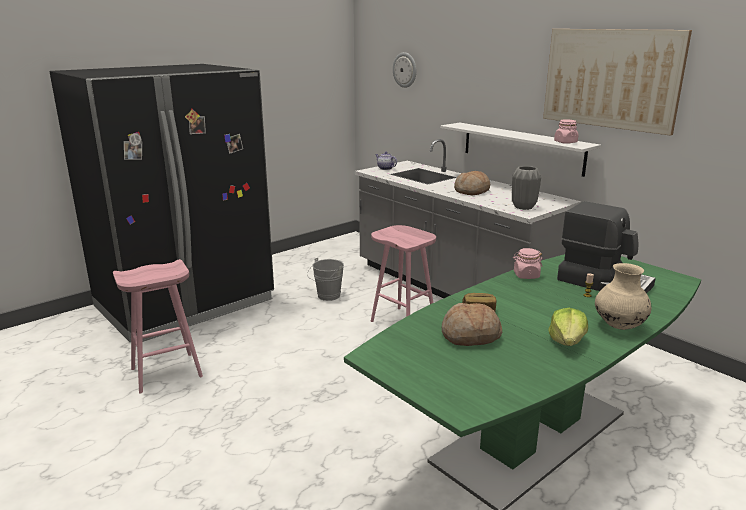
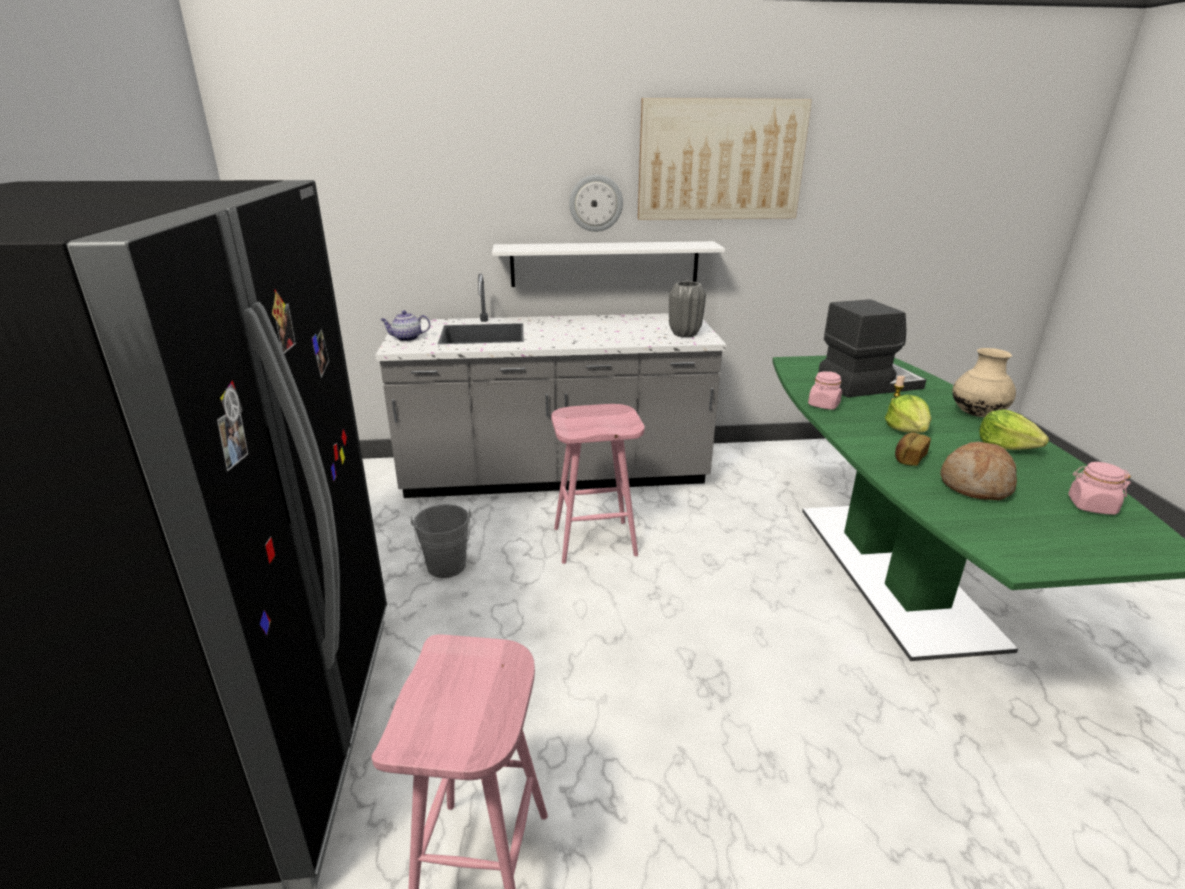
camera: 55 degrees left, 5 degrees up
wall clock [393,52,416,88] -> wall clock moved to [569,175,623,232]
bread [454,171,490,195] -> none
pink jar [554,120,578,144] -> pink jar moved to [1068,462,1131,515]
none -> lettuce [885,395,932,433]

